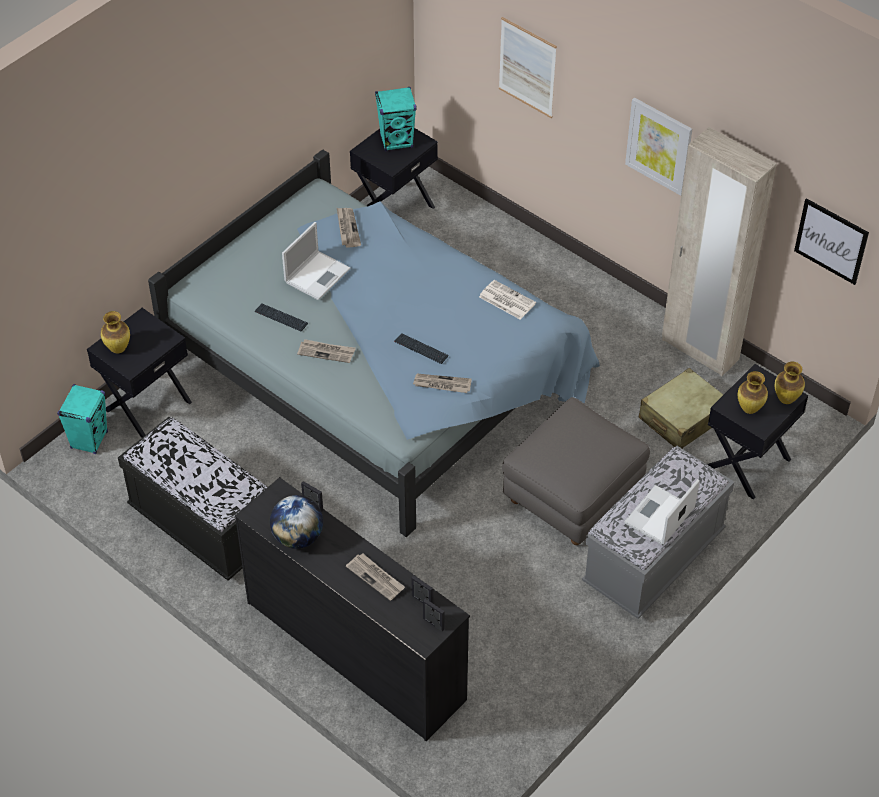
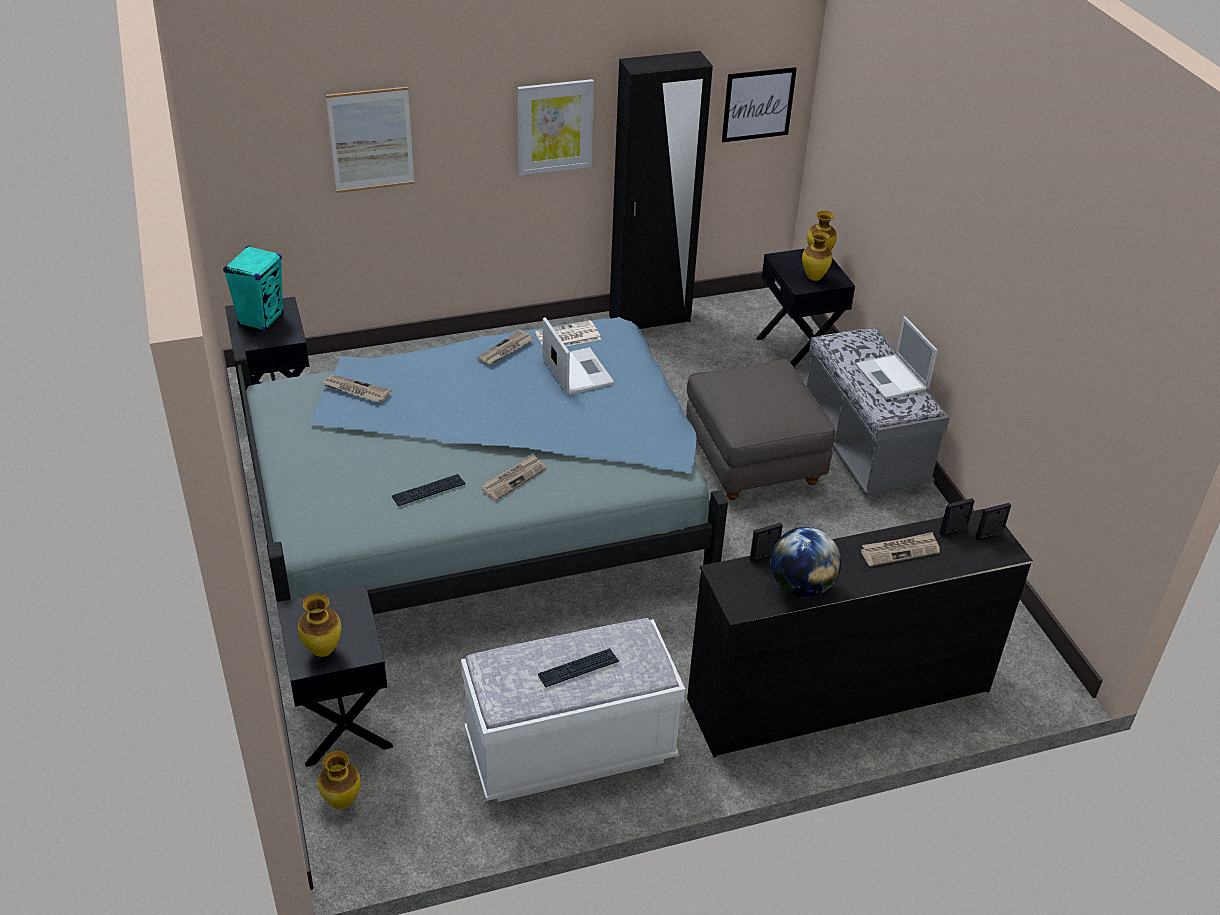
camera: 60 degrees left, 10 degrees down
turquoise speaker [57,384,108,454] -> vase [318,751,361,810]
black bench [118,417,268,581] -> white bench [461,618,685,802]
laptop [282,222,350,300] -> laptop moved to [543,317,615,395]
keyboard [394,333,449,364] -> keyboard moved to [538,648,619,687]
newspaper [413,374,472,393] -> newspaper moved to [478,330,533,365]
beige suitcase [639,368,723,449] -> none
beige wardrobe [662,127,777,376] -> black wardrobe [609,51,713,329]

